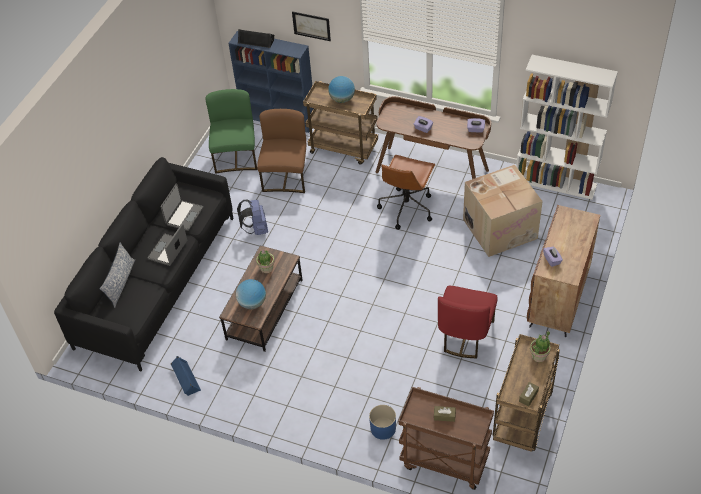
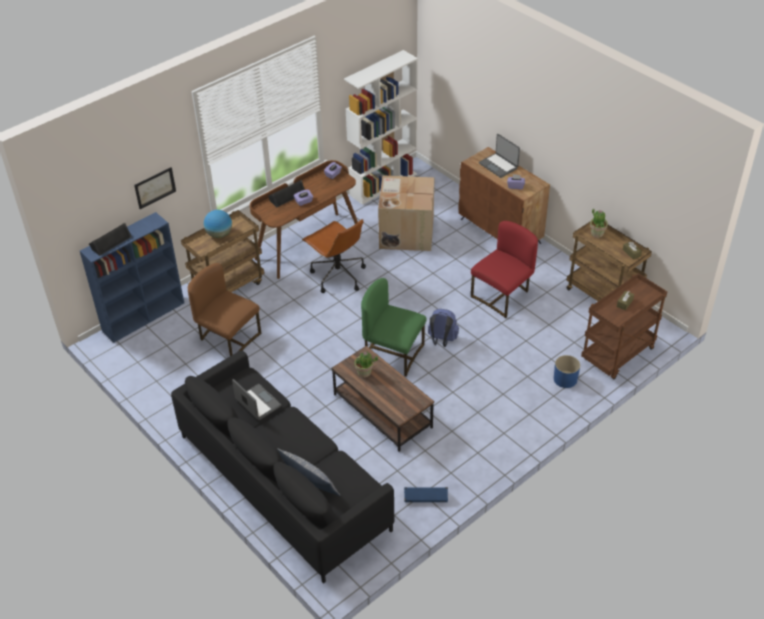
camera: 65 degrees left, 5 degrees down
laptop [148,224,187,266] -> laptop moved to [479,134,520,178]
green chair [205,89,257,174] -> green chair moved to [361,278,427,377]
globe [236,279,266,310] -> none
blue backpack [237,200,268,235] -> blue backpack moved to [428,309,459,347]
red chair [438,286,498,358] -> red chair turned 90 degrees counterclockwise [471,221,538,318]
none -> black speaker [268,180,305,207]

